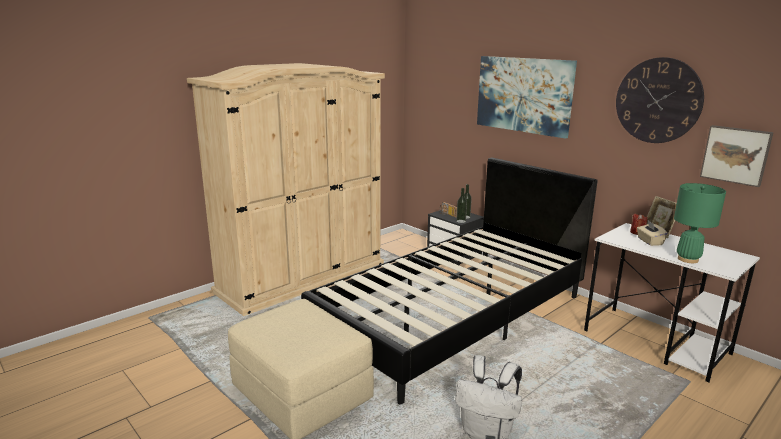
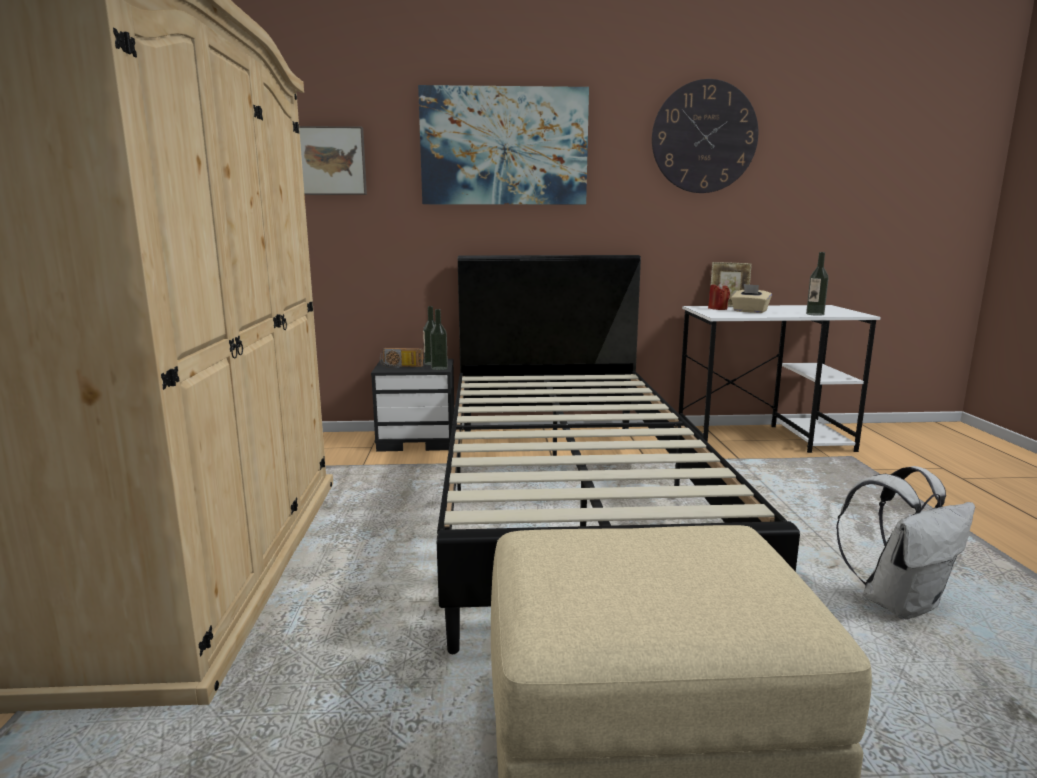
camera: 50 degrees left, 5 degrees down
green table lamp [674,183,726,263] -> bottle [806,252,829,316]
picture [700,125,774,187] -> picture moved to [299,126,367,195]

